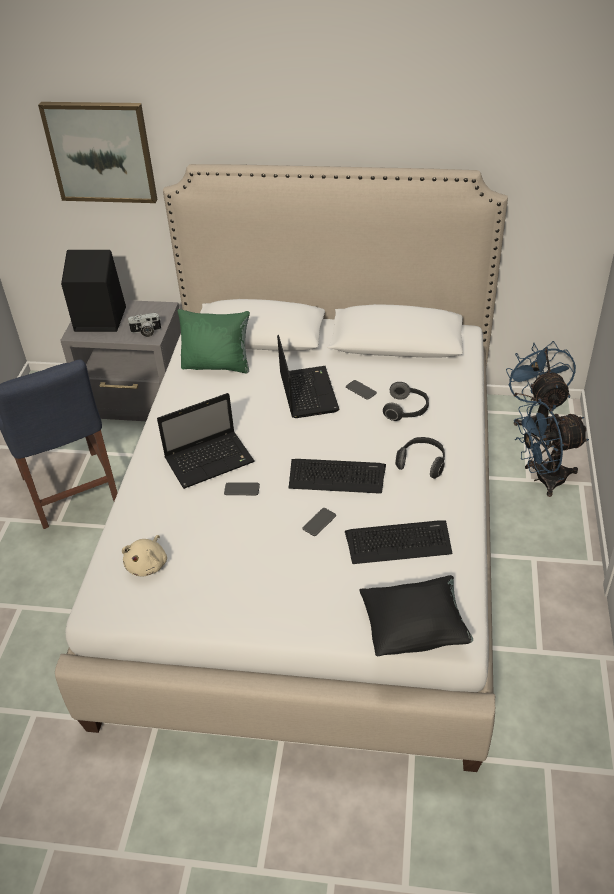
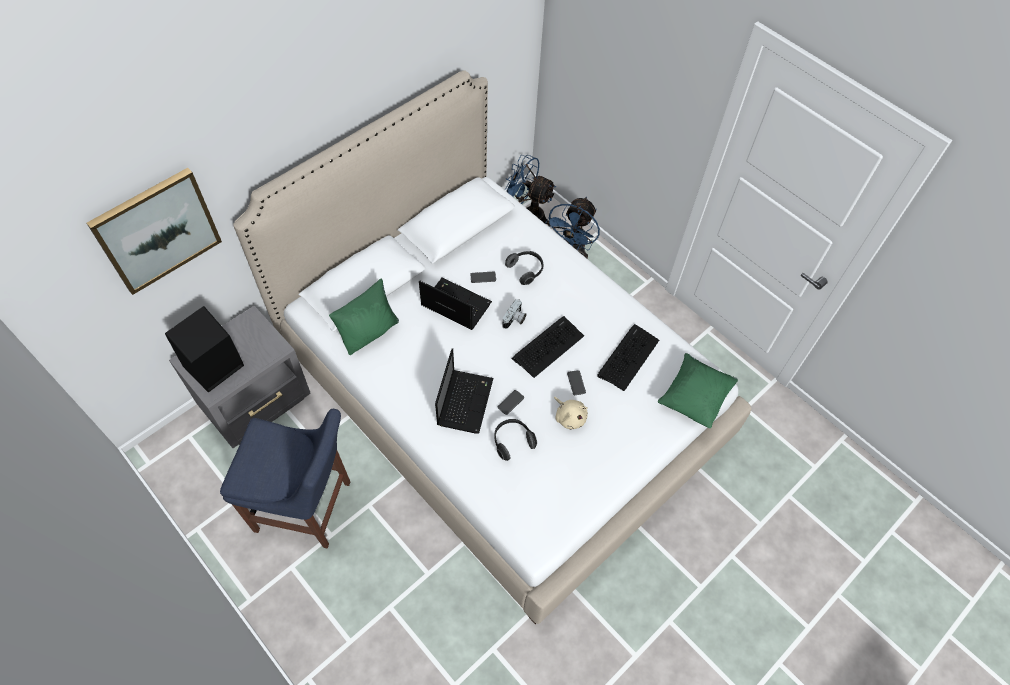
camera: 55 degrees left, 15 degrees up
beige plush toy [122,535,167,577] -> beige plush toy moved to [554,397,588,430]
camera [128,313,161,337] -> camera moved to [502,299,527,329]
black pillow [359,575,473,656] -> green pillow [657,353,738,428]
headphones [395,437,445,479] -> headphones moved to [494,419,537,461]

